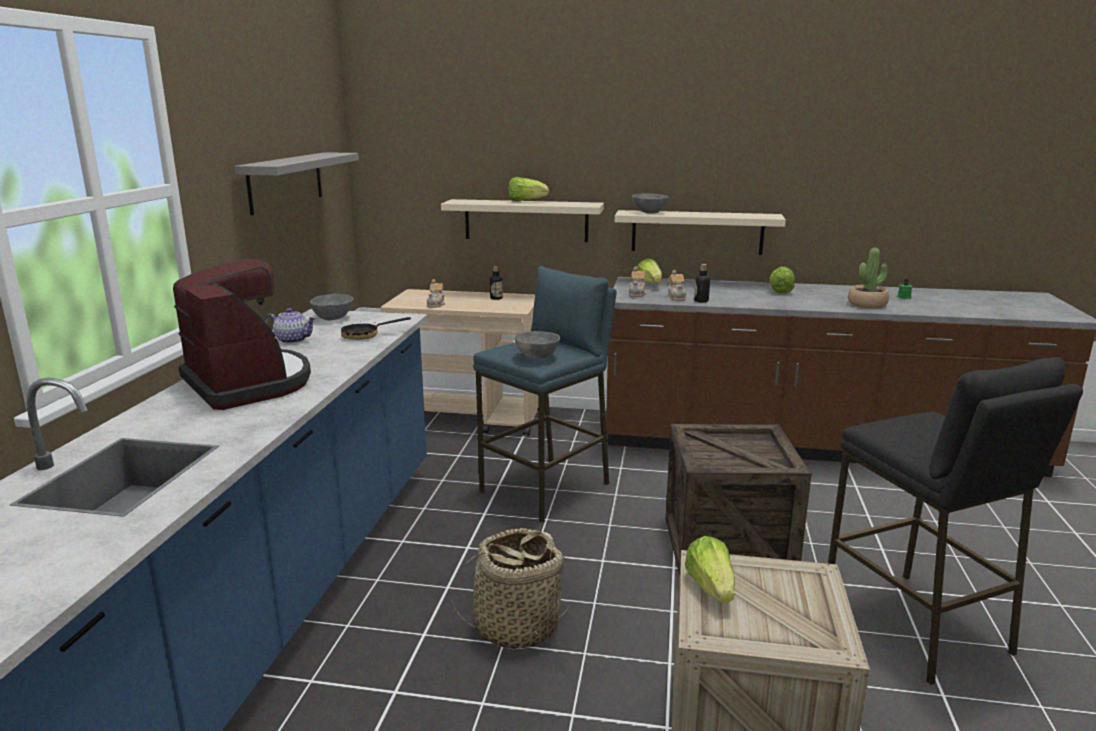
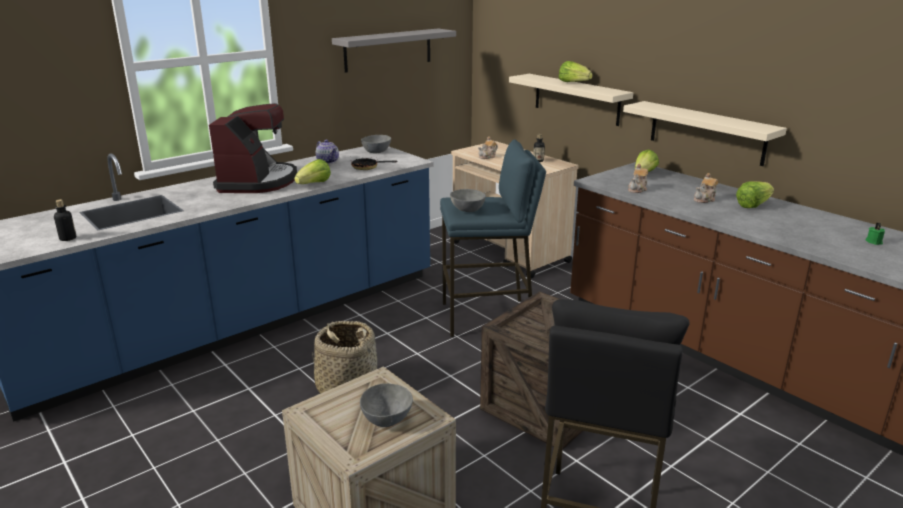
camera: 40 degrees right, 5 degrees up
teapot [629,267,646,297] -> teapot moved to [694,173,718,203]
grey bowl [632,193,669,214] -> grey bowl moved to [360,383,413,427]
lettuce [685,536,735,604] -> lettuce moved to [294,159,331,184]
bottle [694,264,710,303] -> bottle moved to [54,199,76,241]
potted plant [848,248,889,309] -> none

